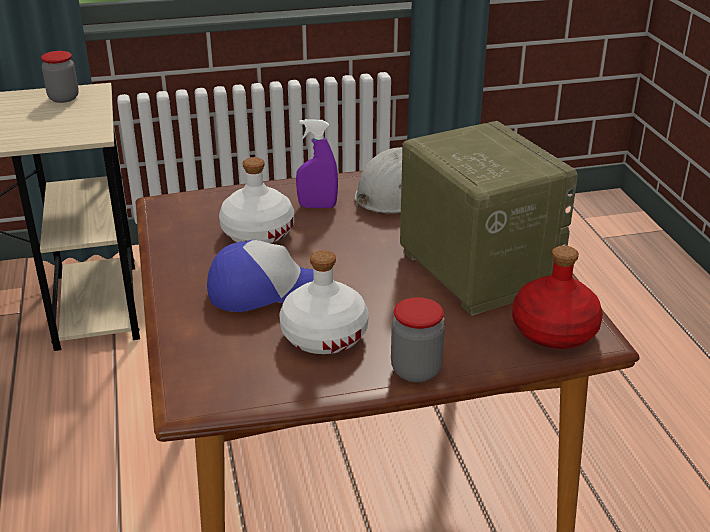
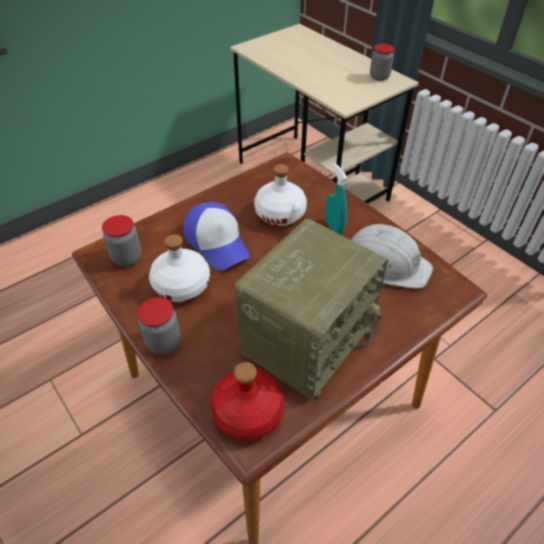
camera: 65 degrees right, 15 degrees up
purple spray bottle [296,119,338,208] -> turquoise spray bottle [325,163,347,234]
none -> jar [102,215,142,266]

